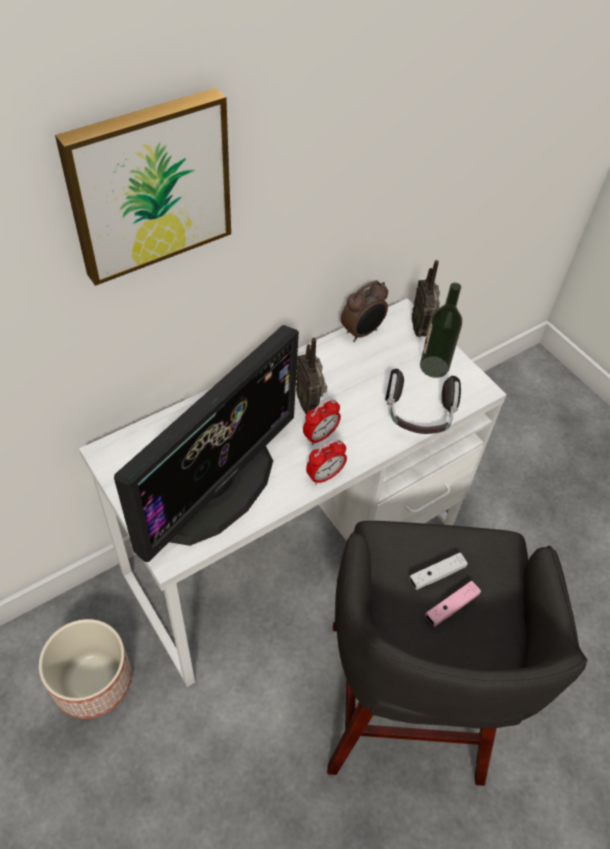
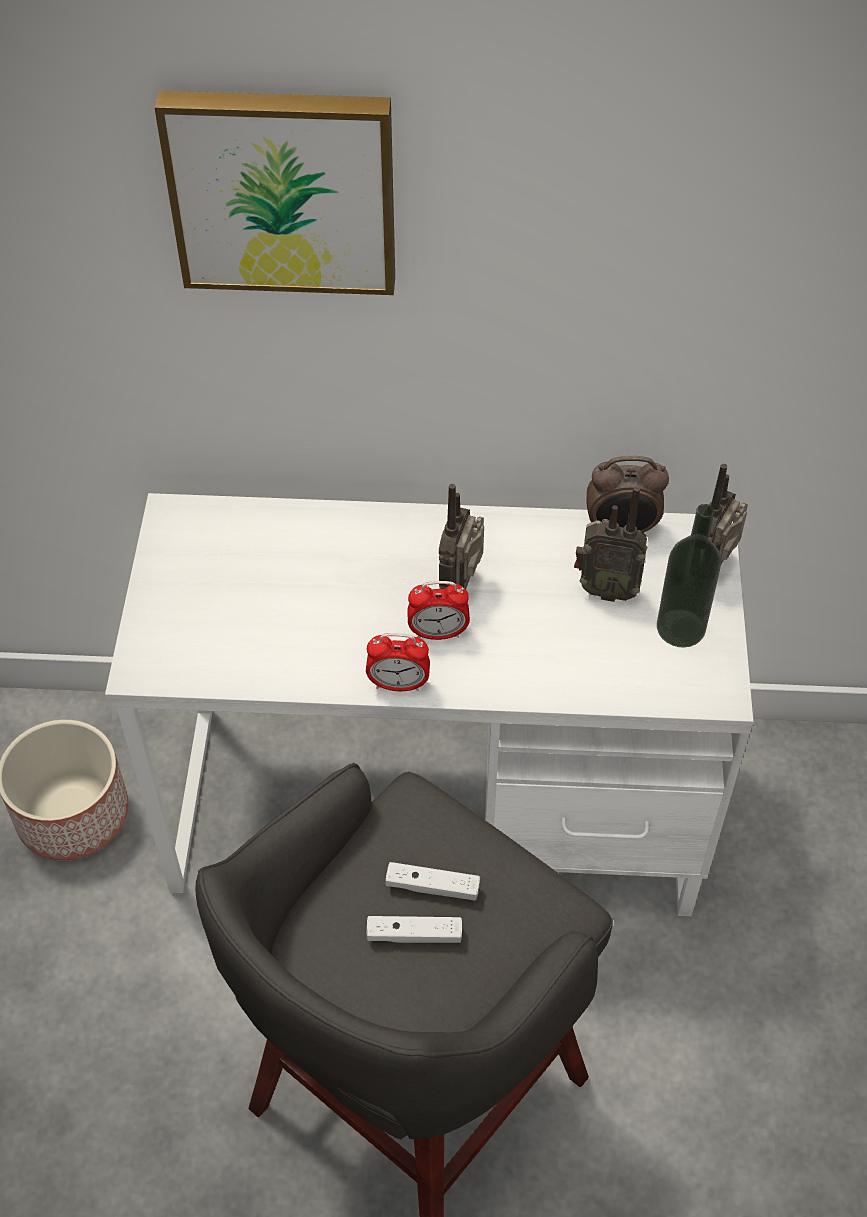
camera: 40 degrees right, 0 degrees up
monitor [114,325,299,562] -> none
headphones [385,369,461,434] -> none
pink game controller [425,581,481,626] -> white game controller [367,916,462,943]
none -> radio [574,486,647,602]

